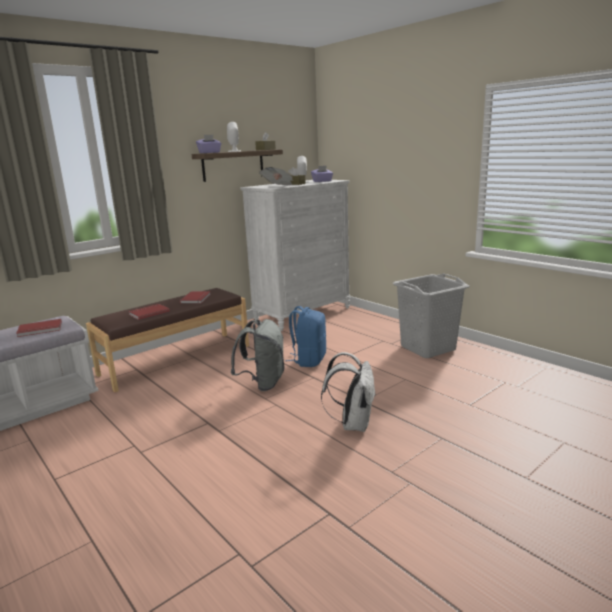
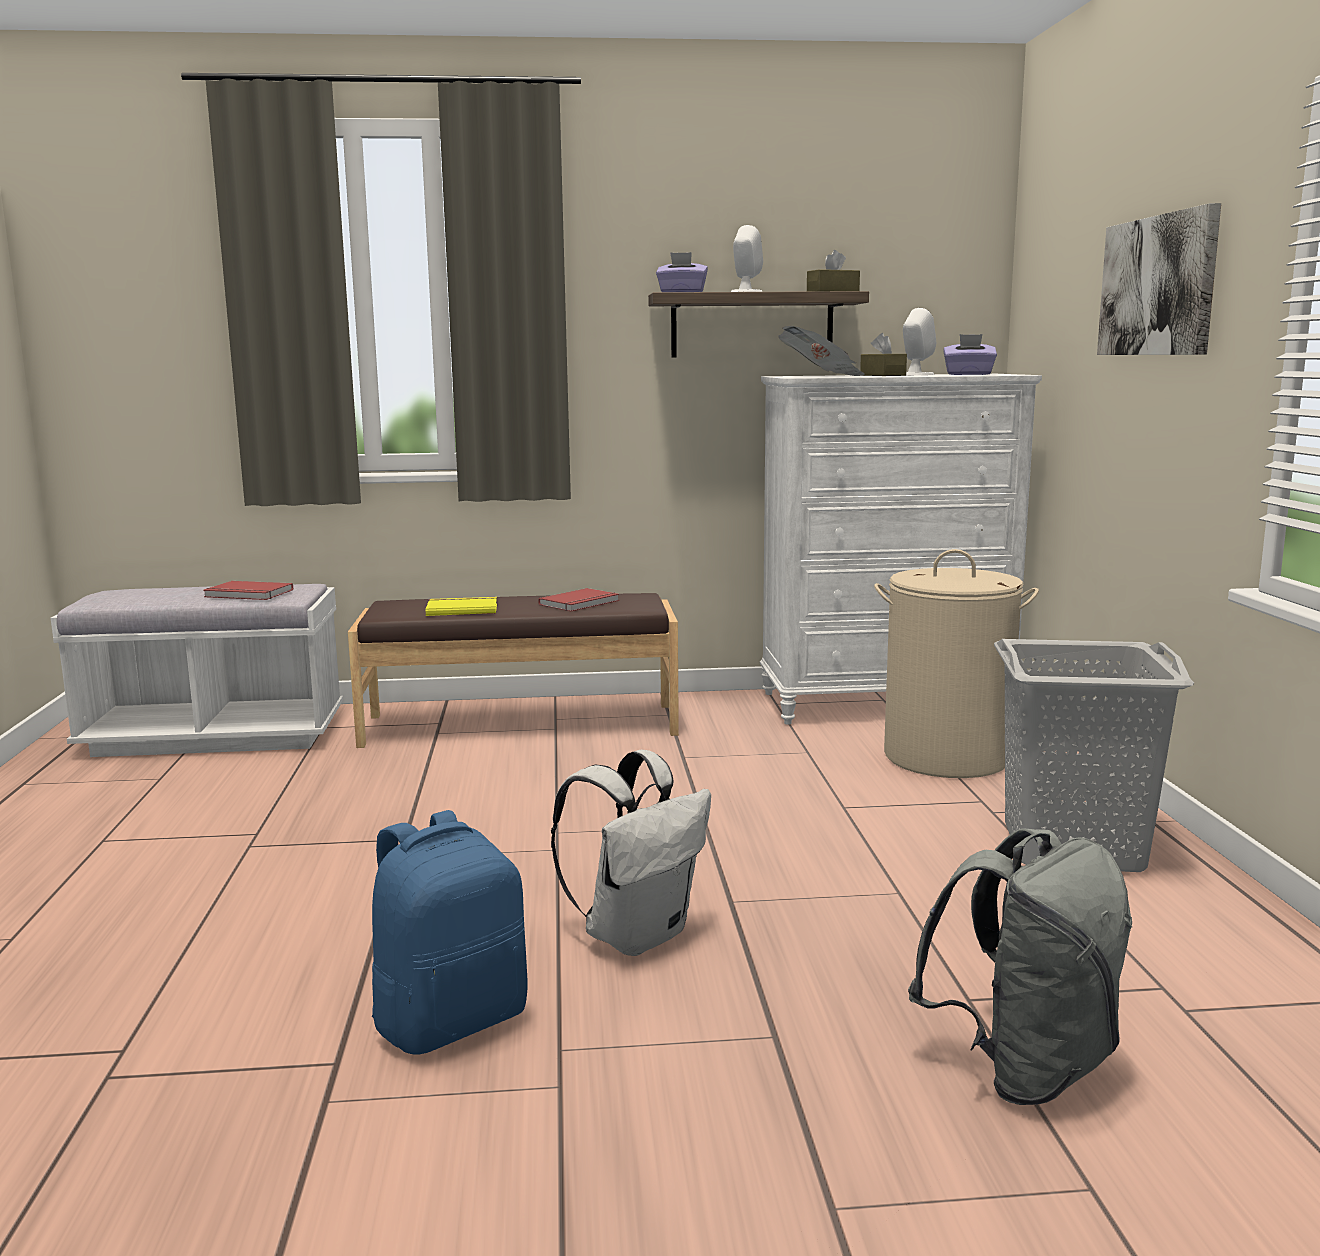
camera: 35 degrees right, 5 degrees down
red book [128,304,170,320] -> yellow book [426,597,497,616]
grey backpack [231,319,284,391] -> grey backpack moved to [908,828,1132,1105]
blue backpack [285,306,326,367] -> blue backpack moved to [372,810,527,1055]
none -> beige laundry basket [874,549,1039,778]
none -> picture [1097,203,1221,355]

